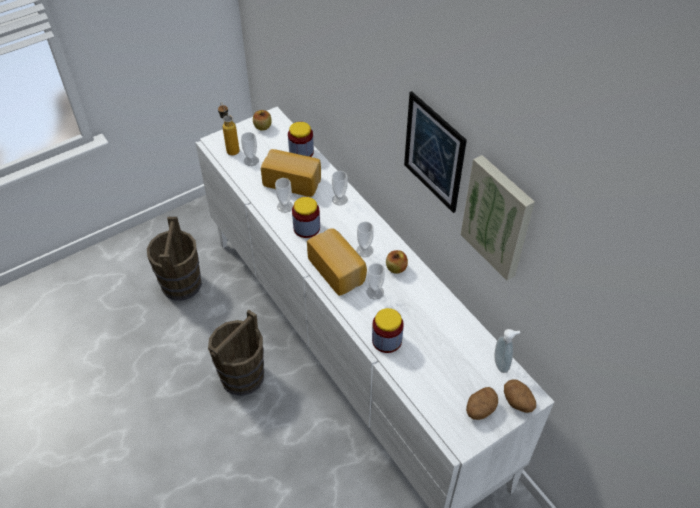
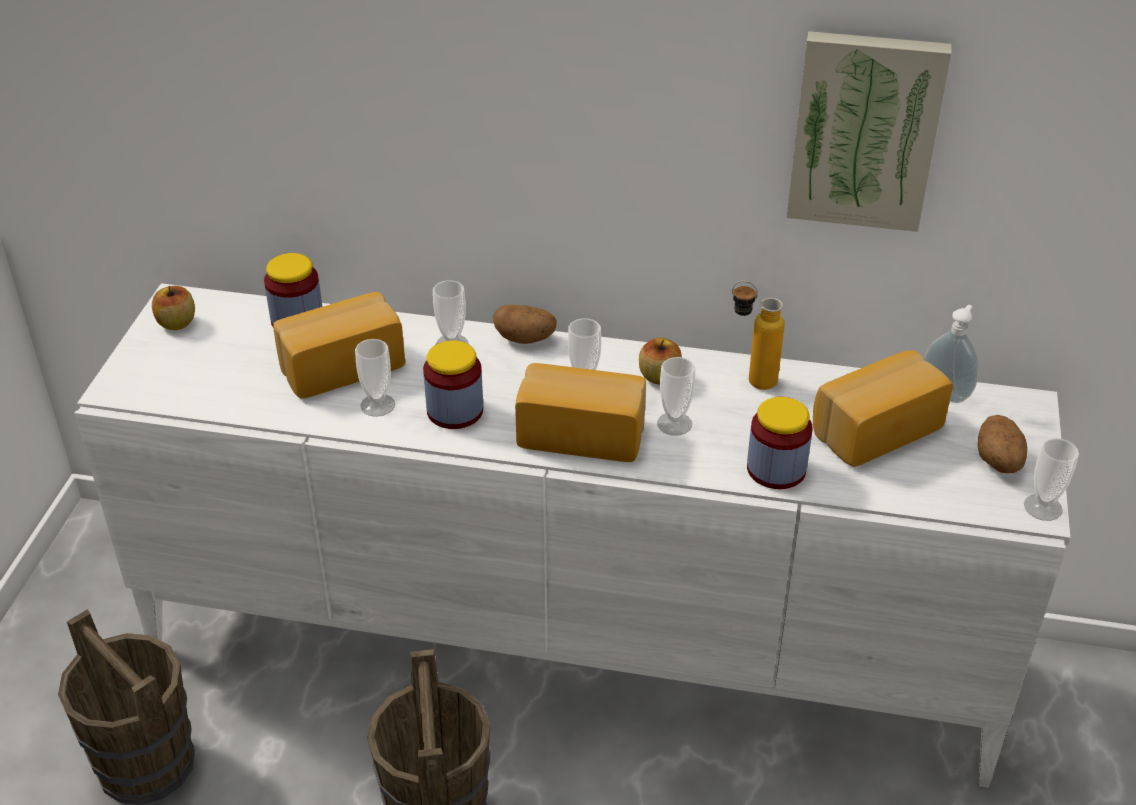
camera: 45 degrees left, 10 degrees down
bottle [218,103,240,156] -> bottle moved to [732,281,785,390]
cup [241,132,259,166] -> cup moved to [1024,438,1079,521]
picture [404,91,467,213] -> none
potato [504,379,536,413] -> potato moved to [494,305,557,344]
none -> bread [813,350,953,467]

